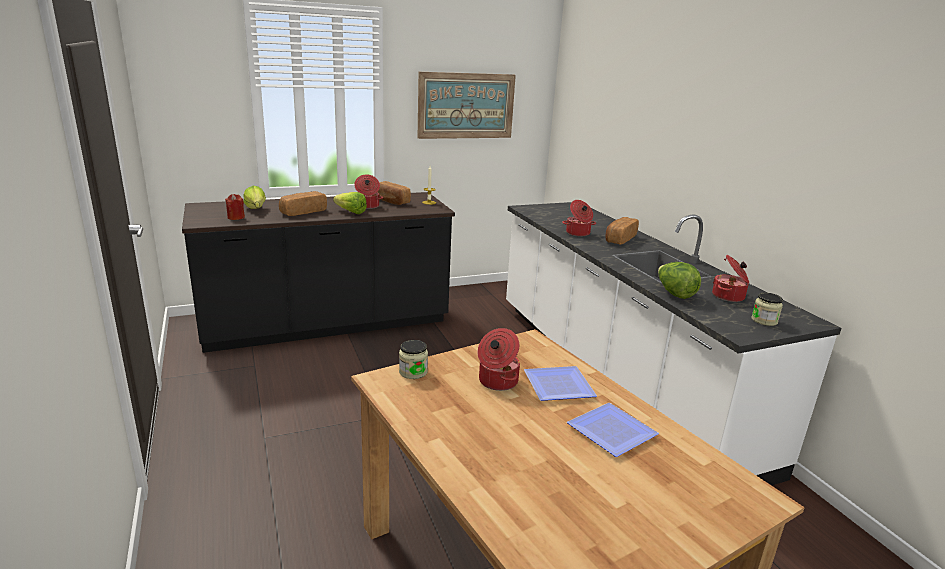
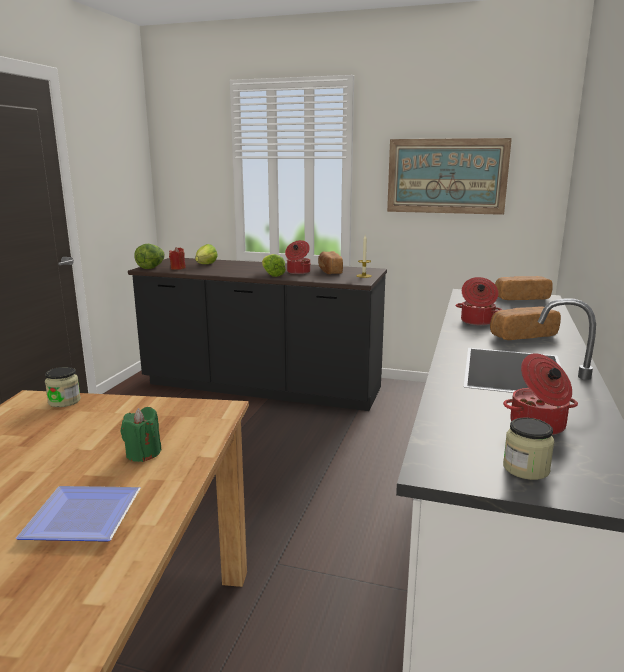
camera: 40 degrees right, 5 degrees down
bread [279,191,327,216] -> bread moved to [495,276,553,300]
cooking pot [478,328,520,391] -> none
plate [524,366,597,401] -> green candle [121,407,162,462]
lettuce [658,262,701,299] -> lettuce moved to [134,244,165,269]

